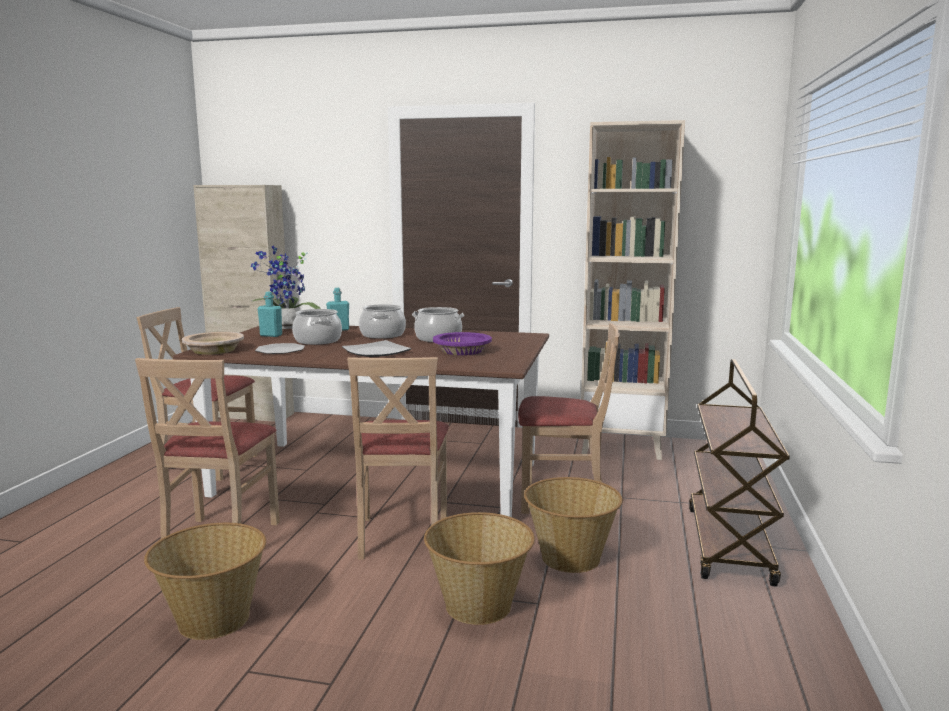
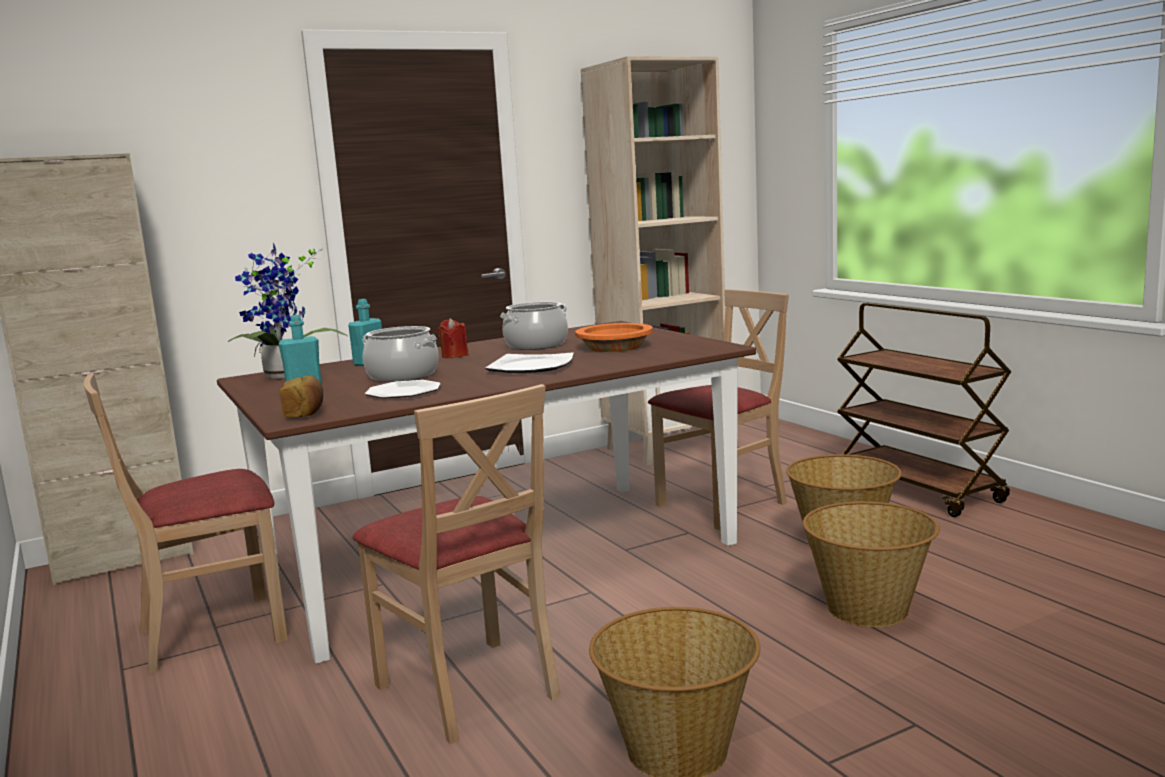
camera: 40 degrees left, 0 degrees up
beige bowl [182,332,244,355] -> bread [280,376,323,417]
beige chair [347,357,449,559] -> none
cooking pot [359,304,406,339] -> red candle [438,318,469,358]
purple bowl [433,332,492,355] -> orange bowl [575,323,653,352]

